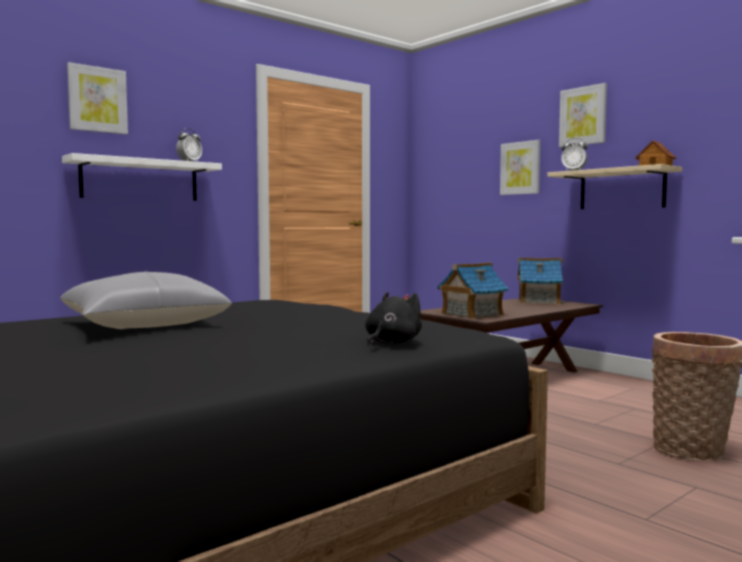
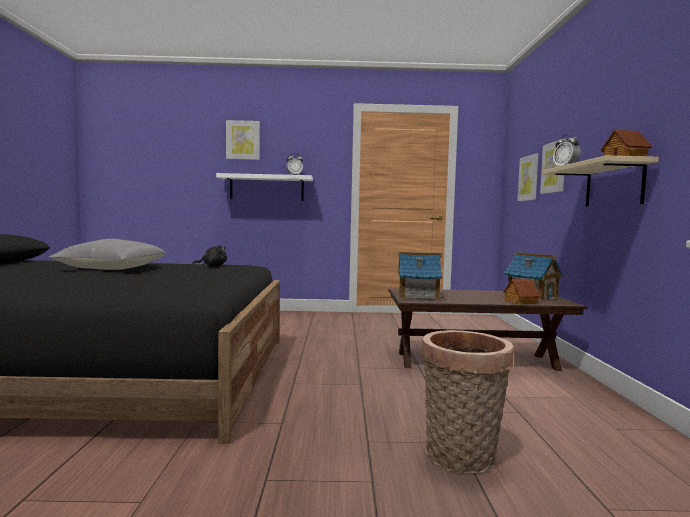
camera: 40 degrees right, 0 degrees up
black plush toy [365,292,422,346] -> black plush toy moved to [192,245,227,267]
picture [559,83,607,147] -> picture moved to [518,154,538,201]
none -> toy house [503,279,541,304]

